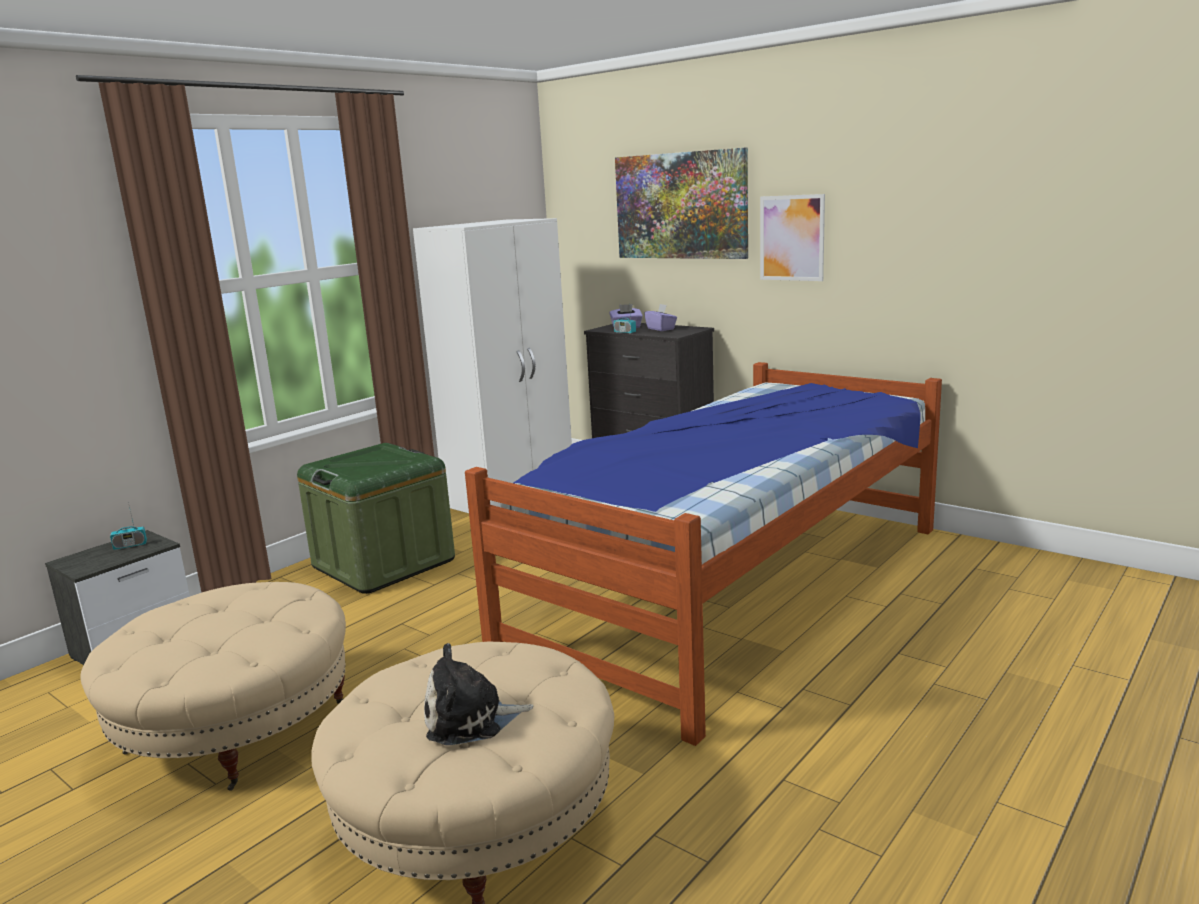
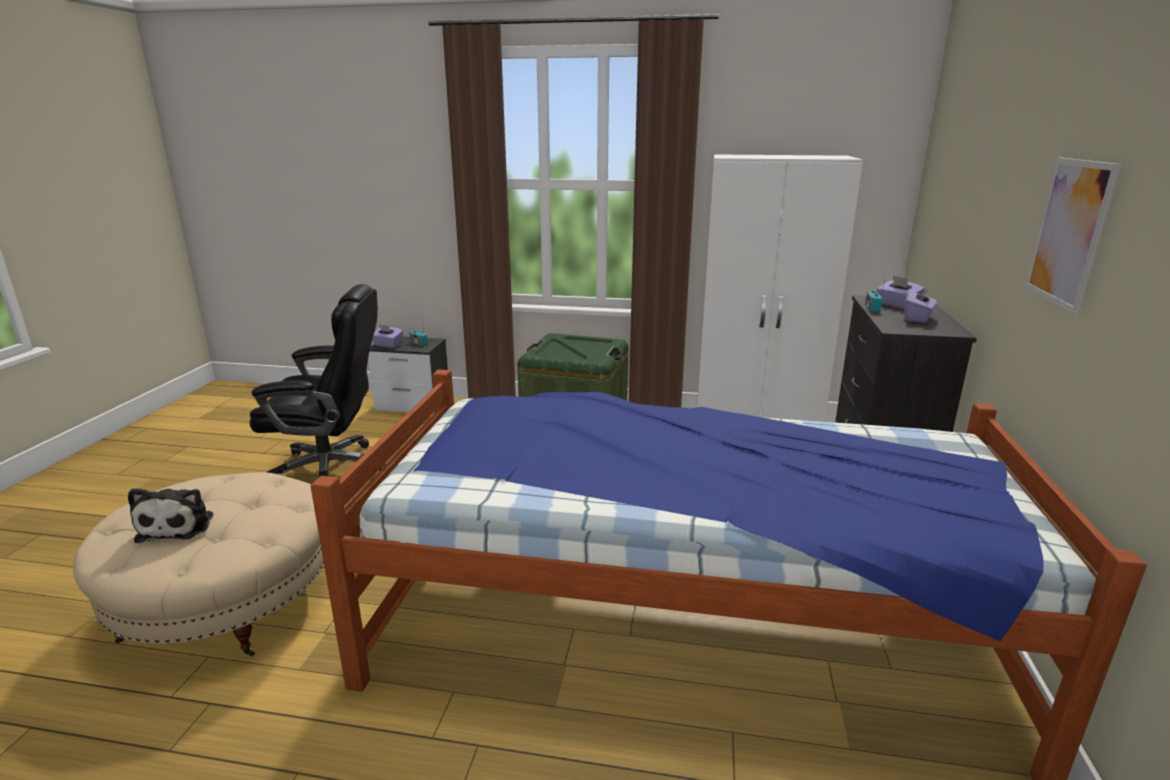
camera: 60 degrees right, 5 degrees up
beige ottoman [80,582,346,791] -> black office chair [250,284,386,477]
plush toy [424,643,533,745] -> plush toy turned 150 degrees counterclockwise [128,488,213,543]
picture [615,148,748,259] -> none
none -> purple tissue box [372,325,403,348]

